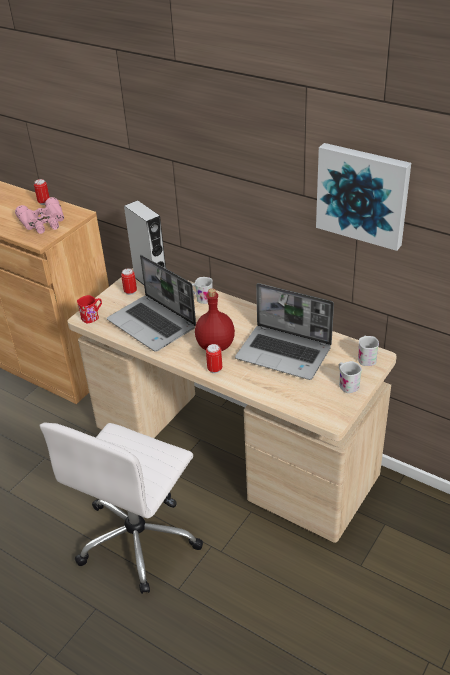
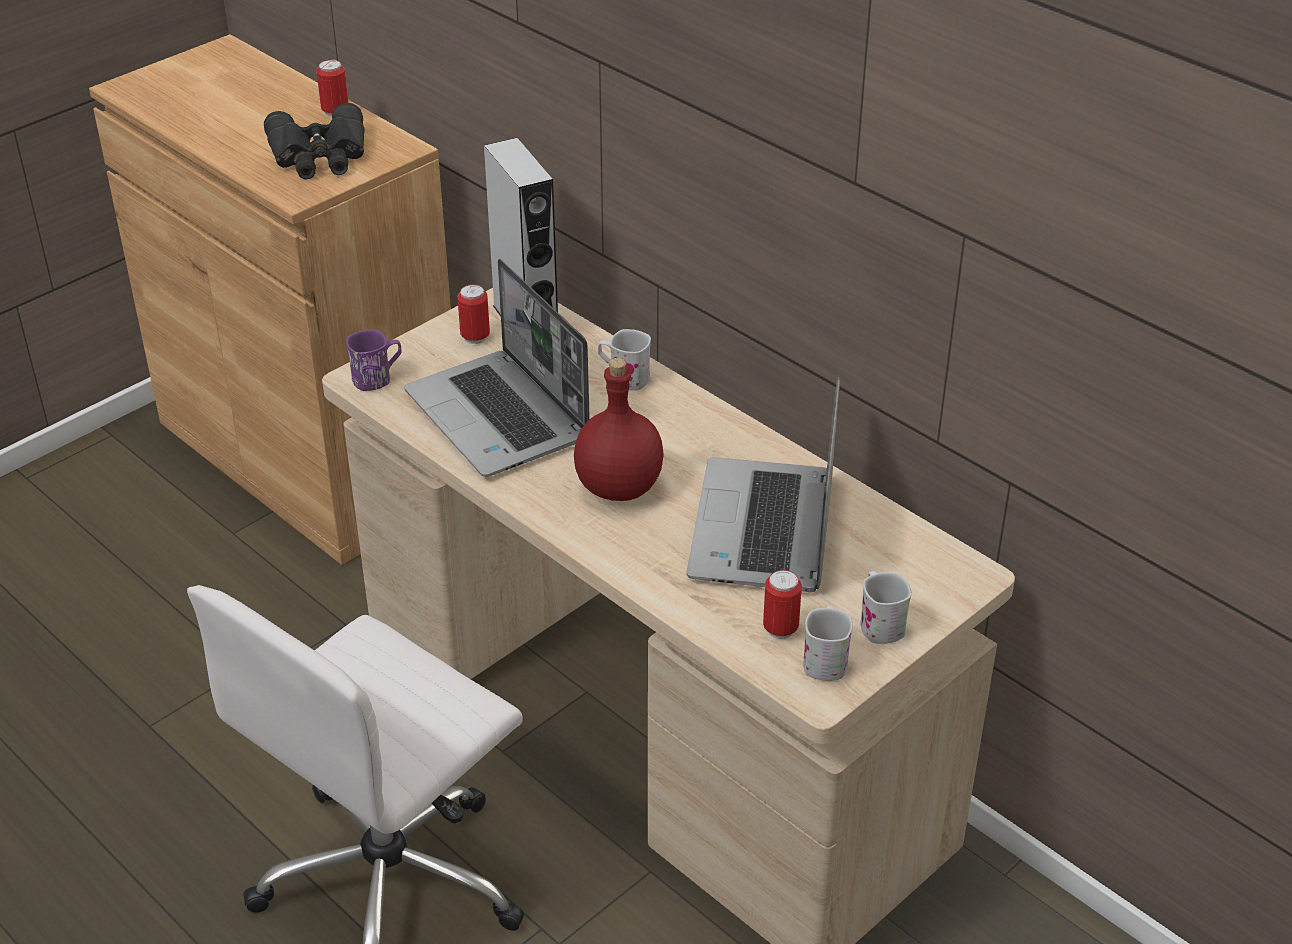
camera: 10 degrees right, 0 degrees up
pink binoculars [15,197,64,234] -> black binoculars [264,103,365,179]
red mug [77,295,102,323] -> purple mug [346,329,402,391]
can [206,344,222,374] -> can moved to [763,570,802,639]
laptop [235,283,334,380] -> laptop turned 60 degrees clockwise [687,375,840,592]
picture [316,143,411,251] -> none
white mug [358,336,379,366] -> white mug moved to [803,606,853,681]

